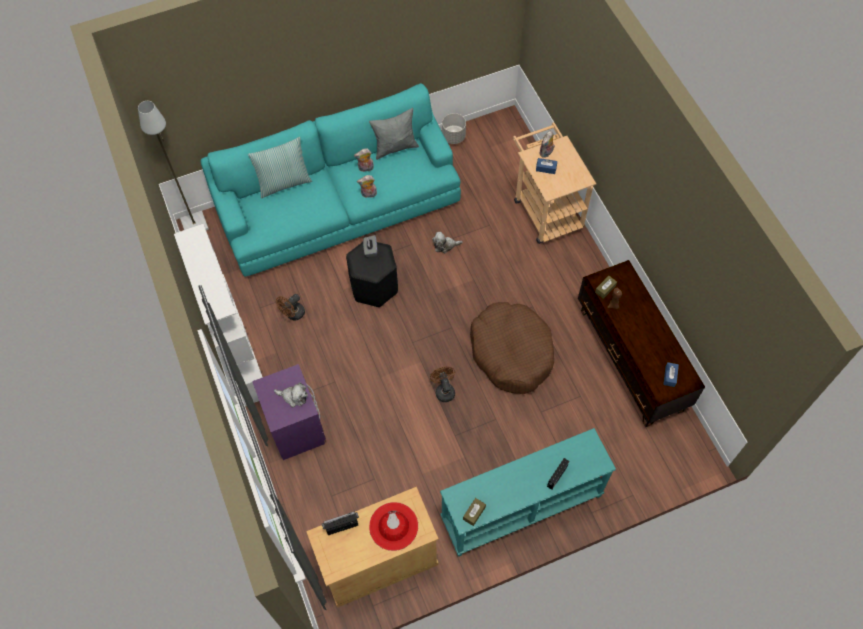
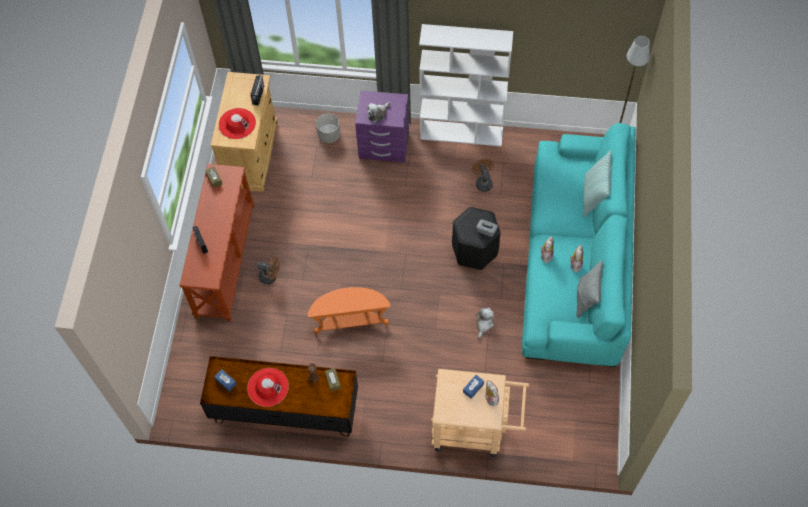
camera: 120 degrees right, 0 degrees up
brown fan [430,367,455,402] -> brown fan moved to [257,257,280,284]
turquoise console table [440,428,616,557] -> brown console table [180,164,254,322]
grey planter [442,113,466,144] -> grey planter moved to [316,114,340,143]
brown dog bed [470,302,554,394] -> orange side table [308,287,391,335]
none -> red hat [247,368,289,407]

